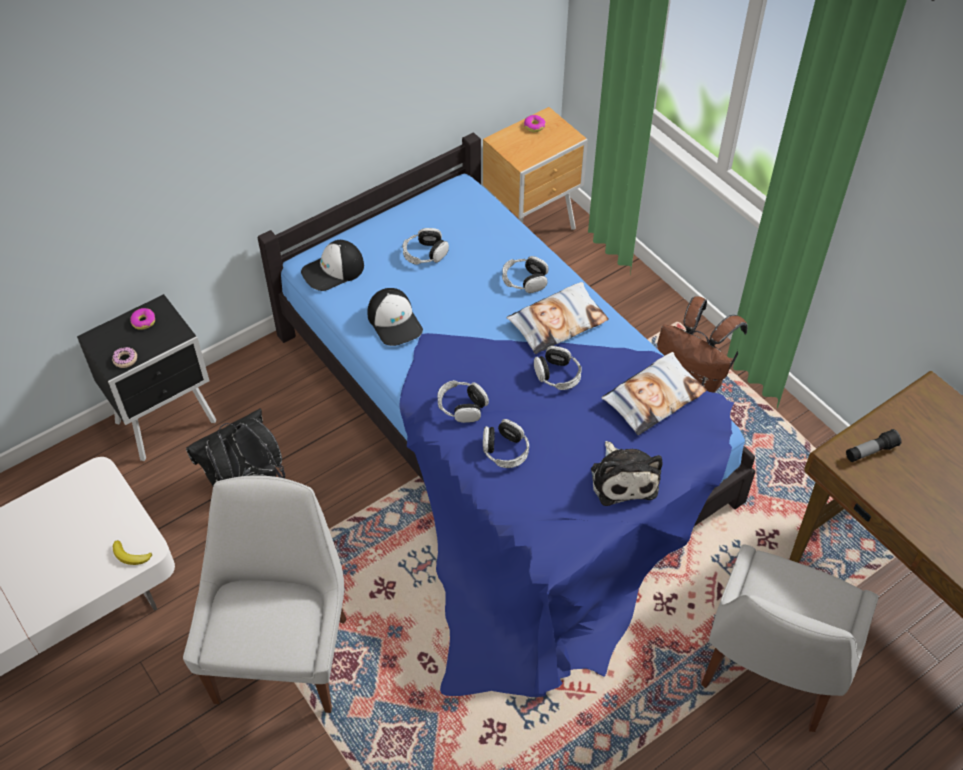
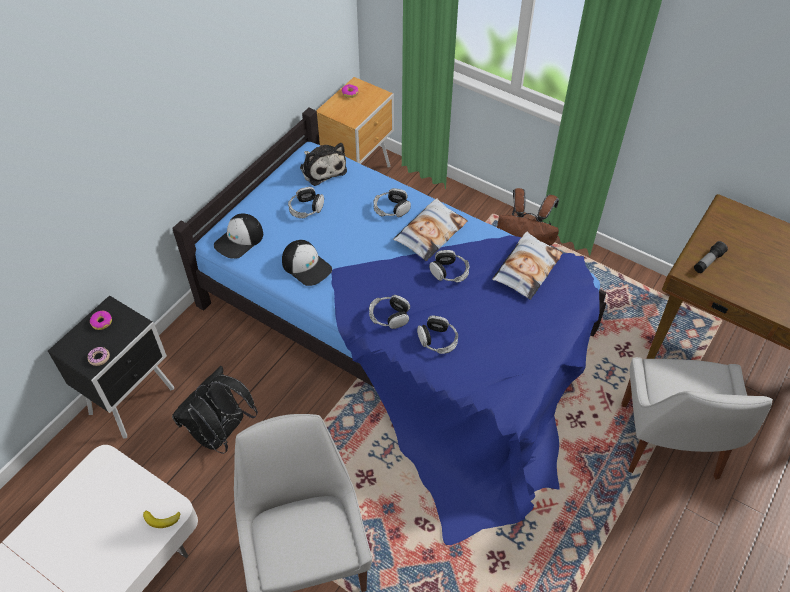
camera: 20 degrees left, 0 degrees up
plush toy [591,441,662,506] -> plush toy moved to [300,143,347,186]

